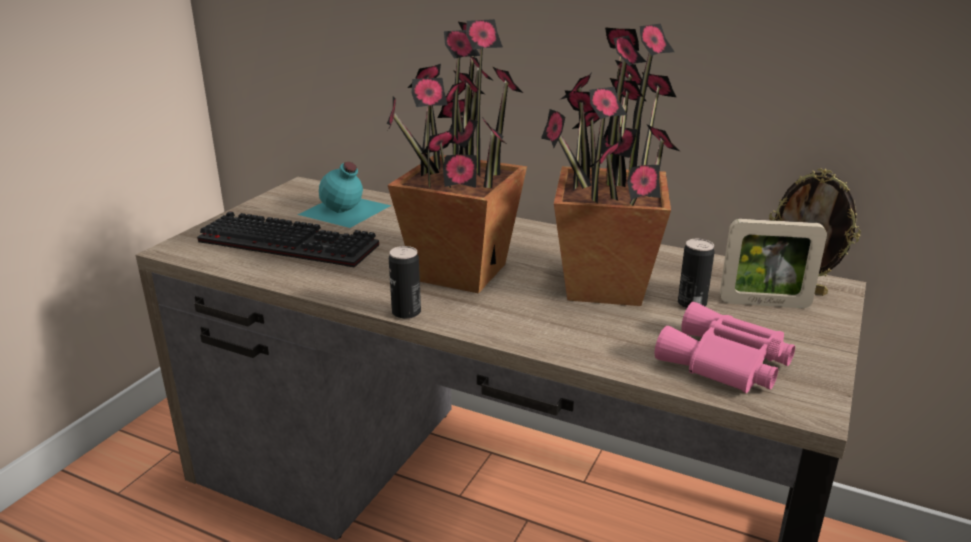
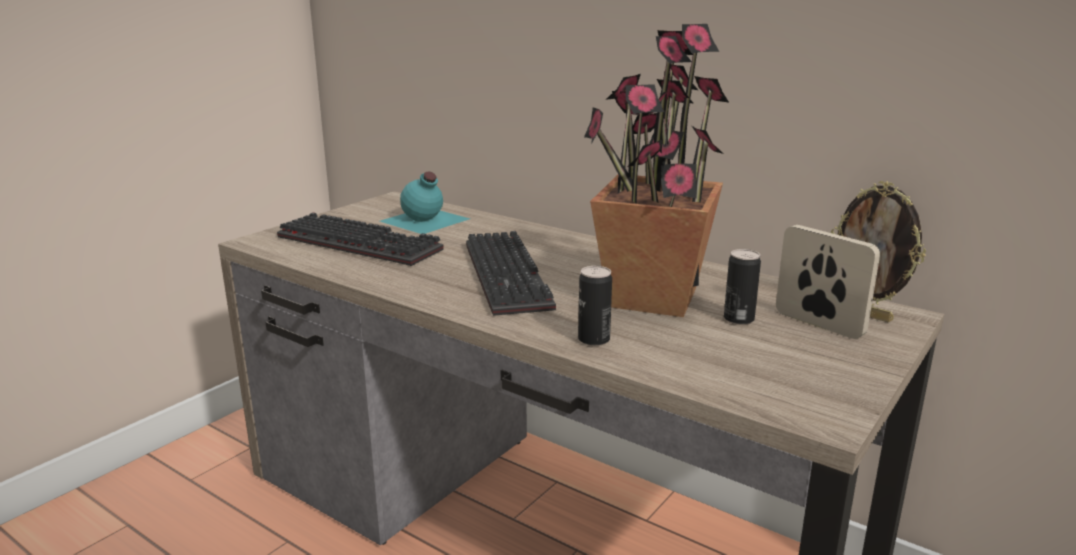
camera: 10 degrees right, 5 degrees down
potted plant [387,19,527,294] -> keyboard [466,231,556,316]
can [389,246,421,319] -> can moved to [578,266,612,346]
pink binoculars [655,302,795,393] -> none
picture frame [720,219,827,308] -> picture frame turned 150 degrees counterclockwise [776,225,880,339]

